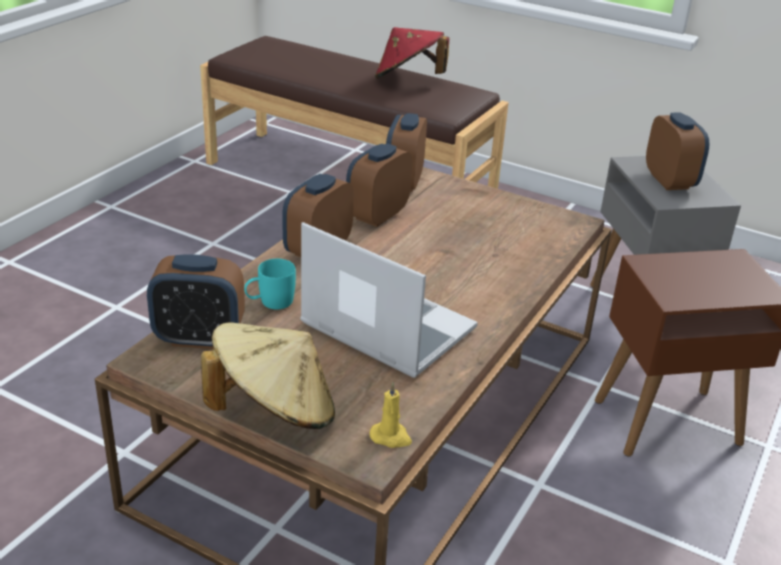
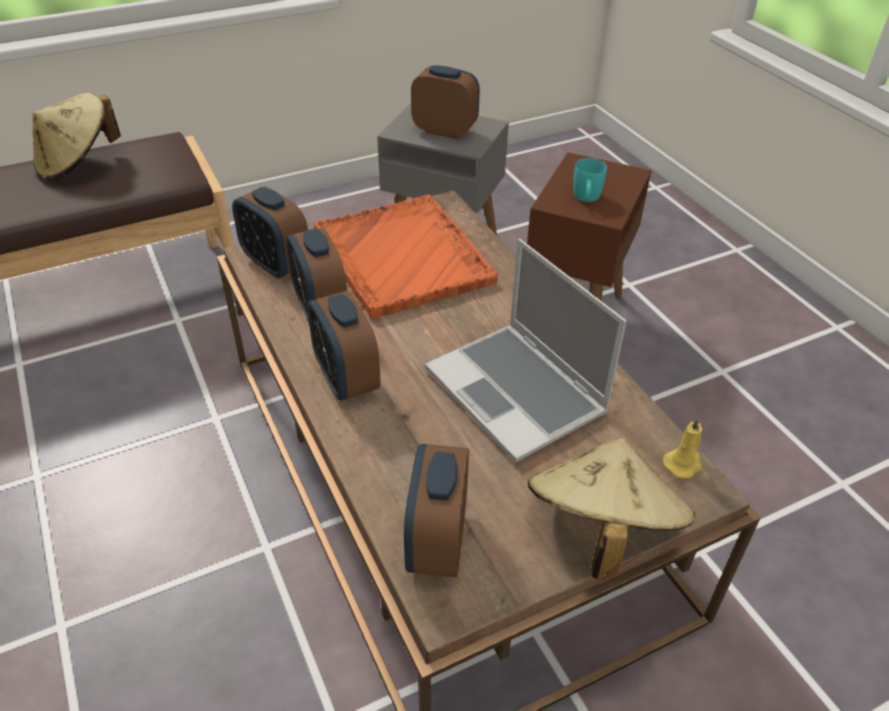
camera: 55 degrees left, 10 degrees up
alarm clock [147,254,245,349] -> alarm clock turned 150 degrees clockwise [404,444,469,577]
turquoise mug [244,259,296,309] -> turquoise mug moved to [573,158,607,202]
laptop [300,222,478,378] -> laptop turned 105 degrees counterclockwise [425,239,627,463]
red hat [375,27,449,79] -> beige hat [32,93,121,182]
none -> orange tray [314,195,498,318]

